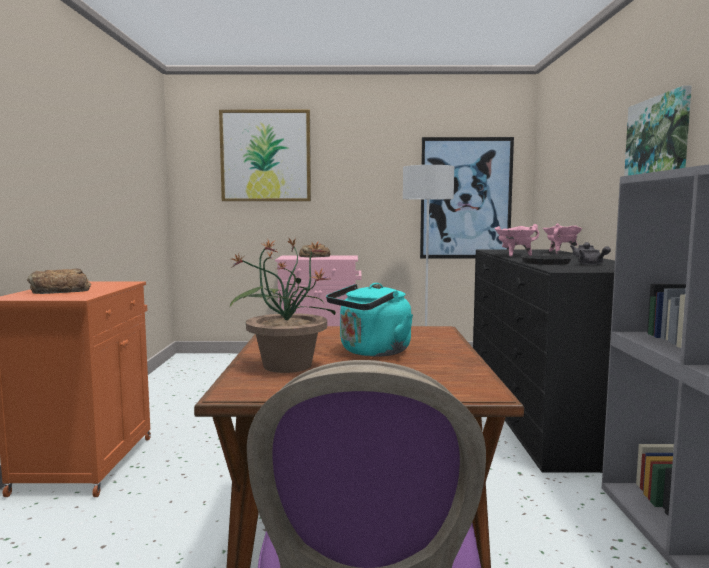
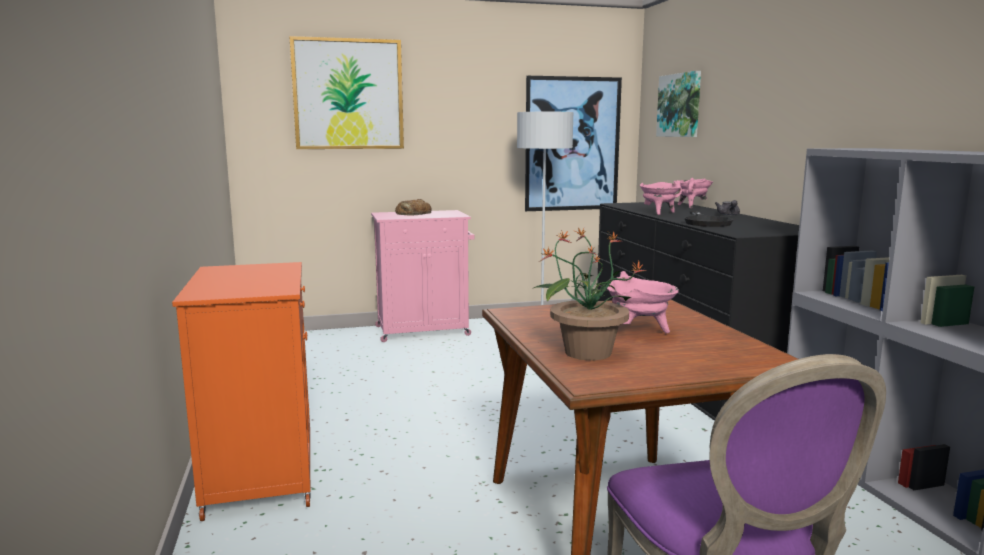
camera: 15 degrees left, 5 degrees up
bread [27,269,91,294] -> none
turquoise kettle [326,283,413,357] -> pink cooking pot [607,271,679,333]
grey teapot [578,246,611,265] -> none
picture [624,85,692,176] -> picture moved to [656,71,701,137]

